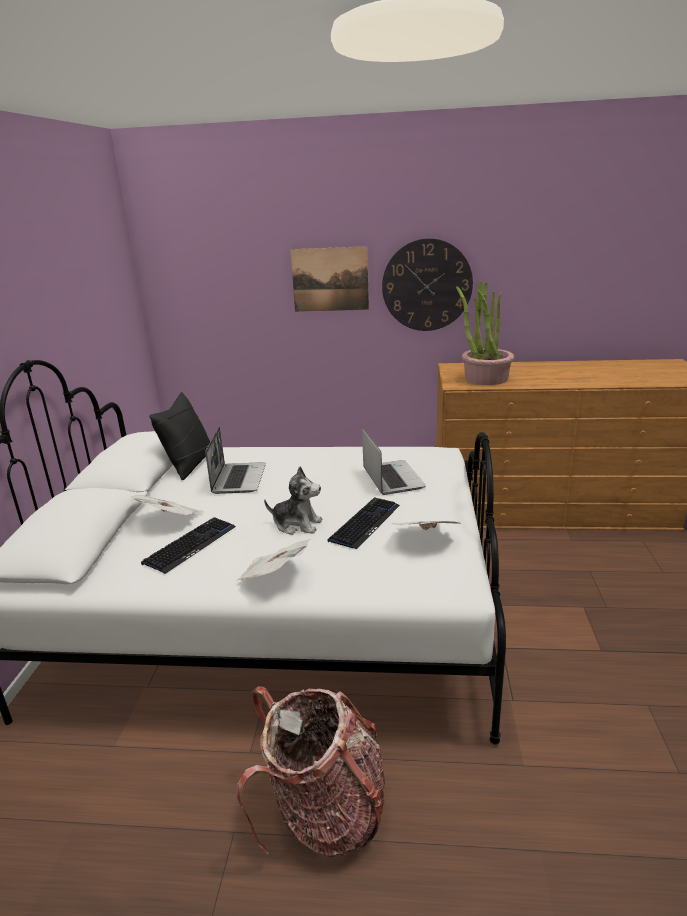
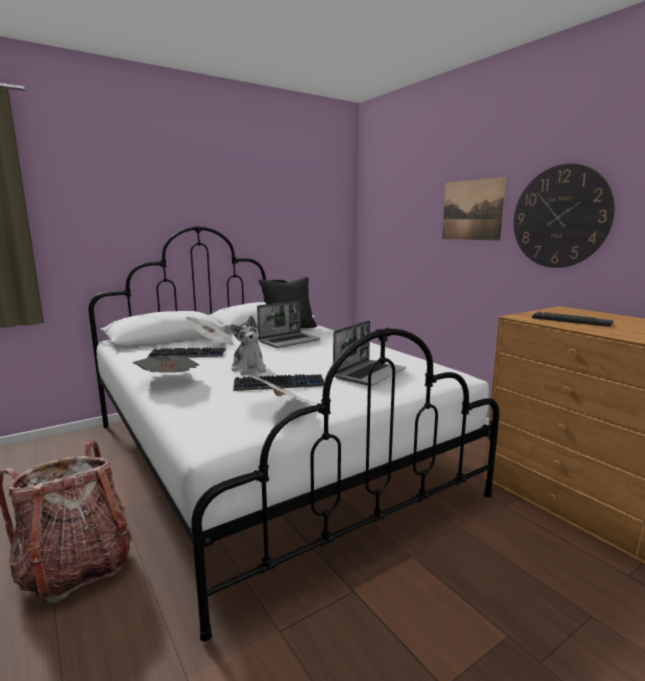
camera: 50 degrees right, 10 degrees down
potted plant [456,281,514,385] -> keyboard [532,312,613,327]

